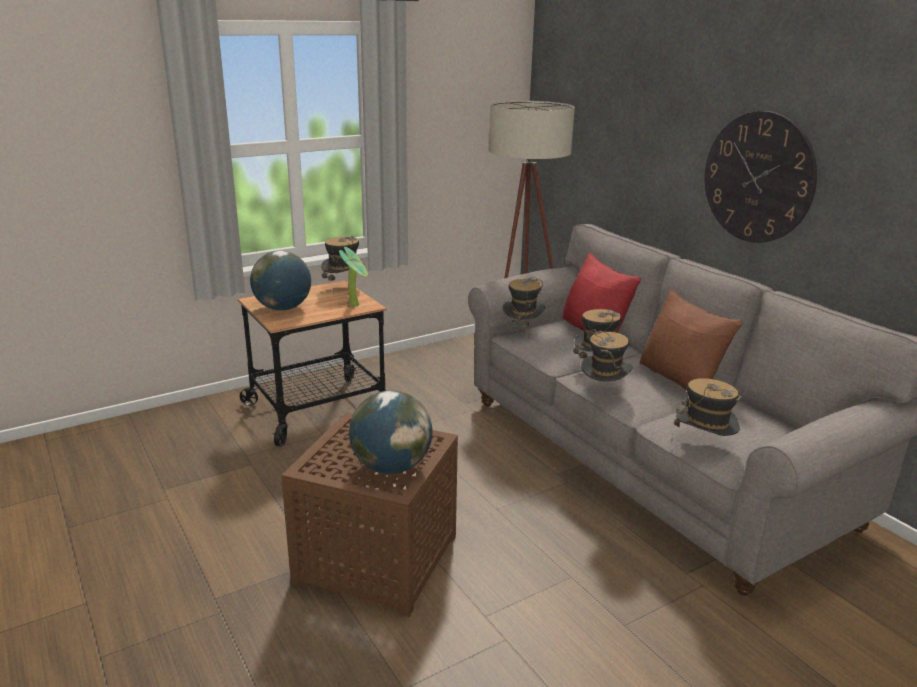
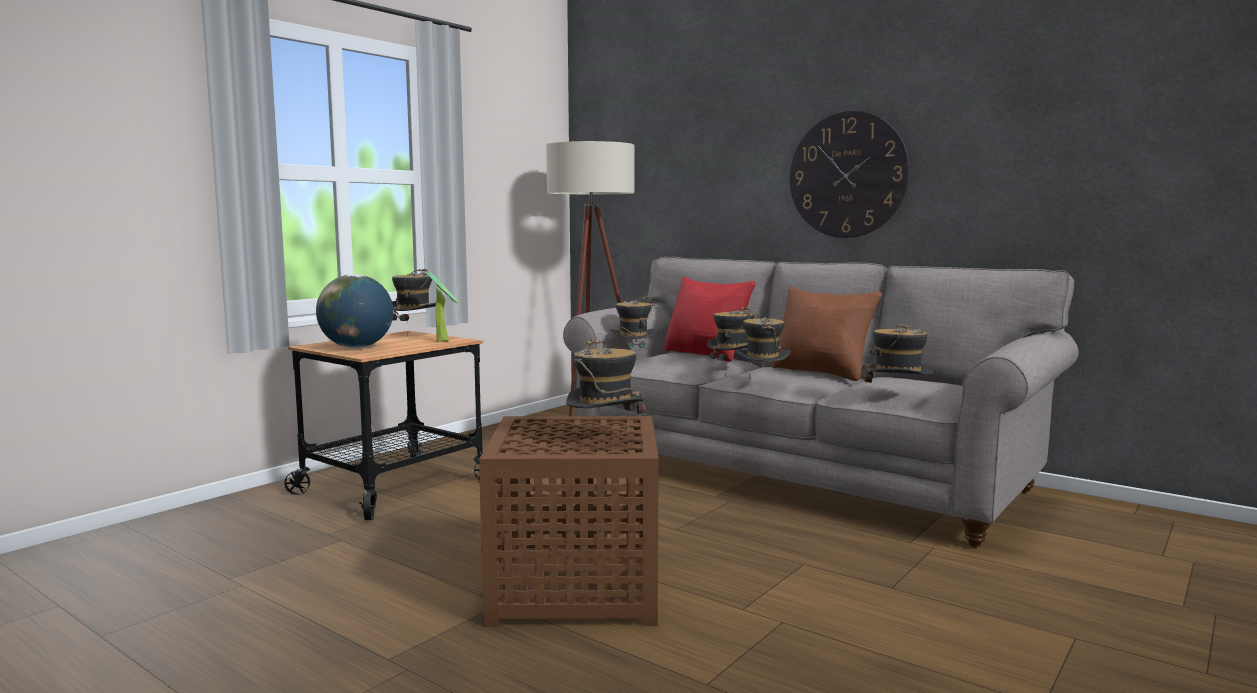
camera: 20 degrees left, 15 degrees down
globe [349,390,432,474] -> hat [566,338,645,429]

